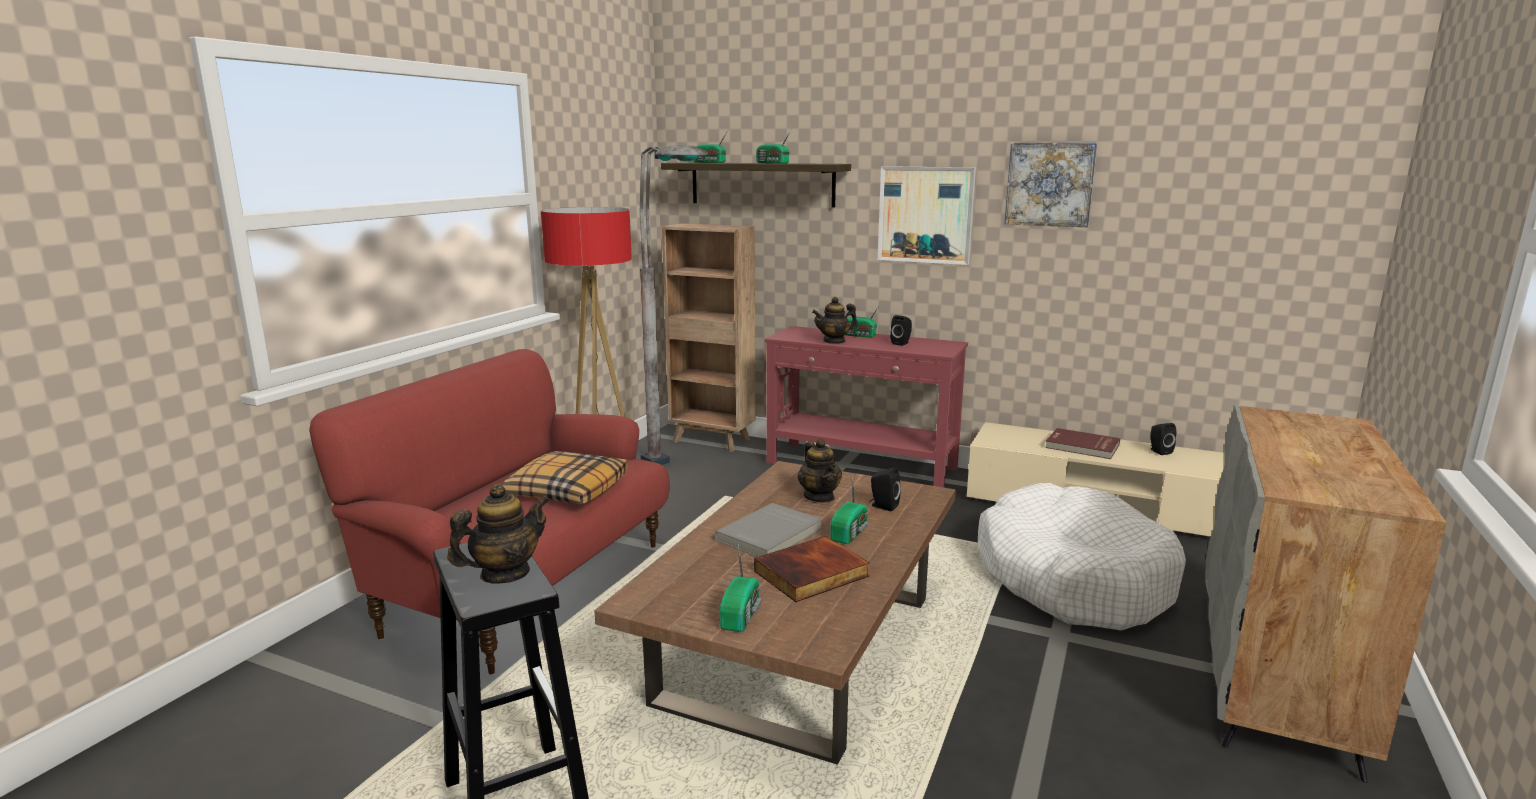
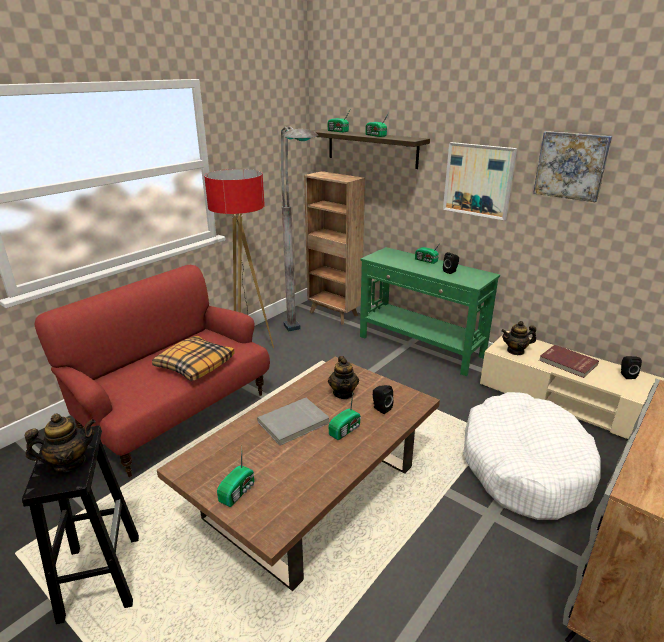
camera: 15 degrees right, 10 degrees up
book [754,536,870,602] -> none
red console table [764,326,968,488] -> green console table [360,247,500,376]
teapot [812,297,858,344] -> teapot moved to [501,321,536,355]

